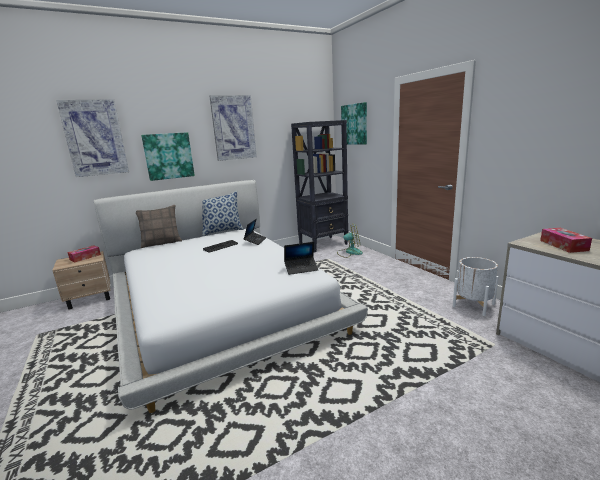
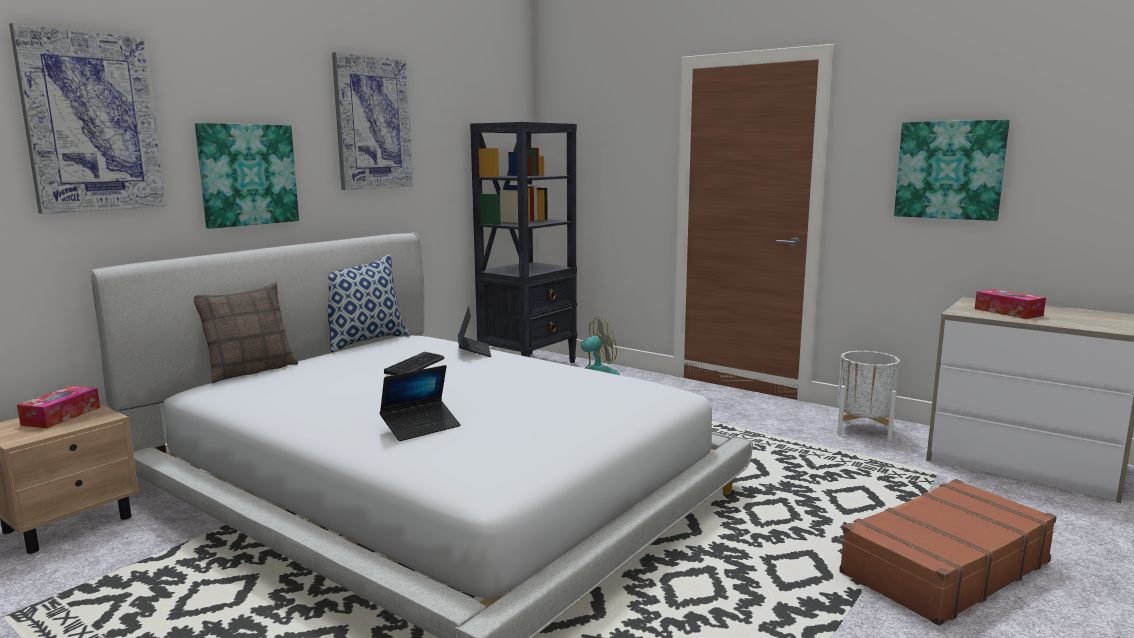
camera: 25 degrees left, 5 degrees down
laptop [284,242,319,275] -> laptop moved to [380,365,461,441]
picture [341,102,367,145] -> picture moved to [894,120,1010,221]
none -> brown suitcase [839,479,1057,626]

